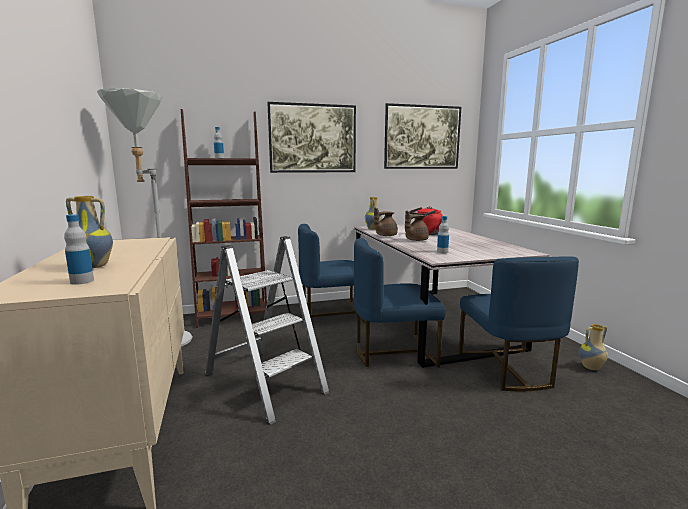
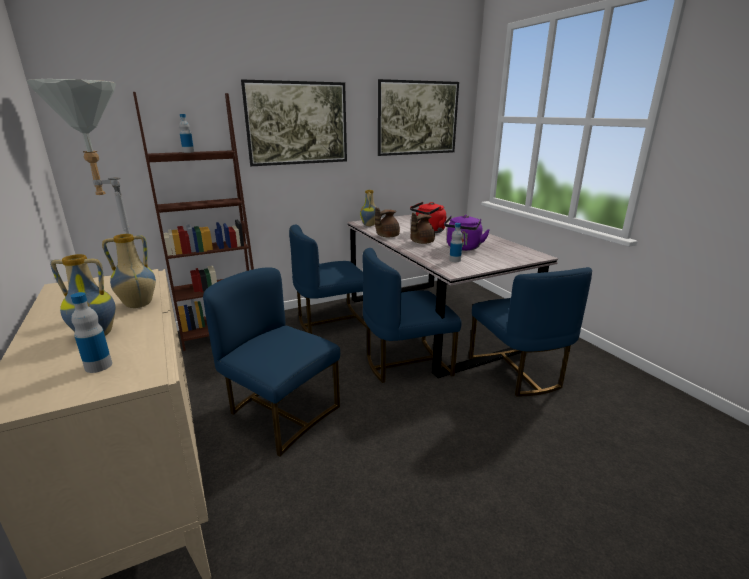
camera: 10 degrees left, 10 degrees up
grey step ladder [205,236,330,425] -> blue chair [203,267,340,457]
vase [579,324,608,370] -> vase moved to [102,234,156,308]
none -> purple kettle [444,215,490,251]

